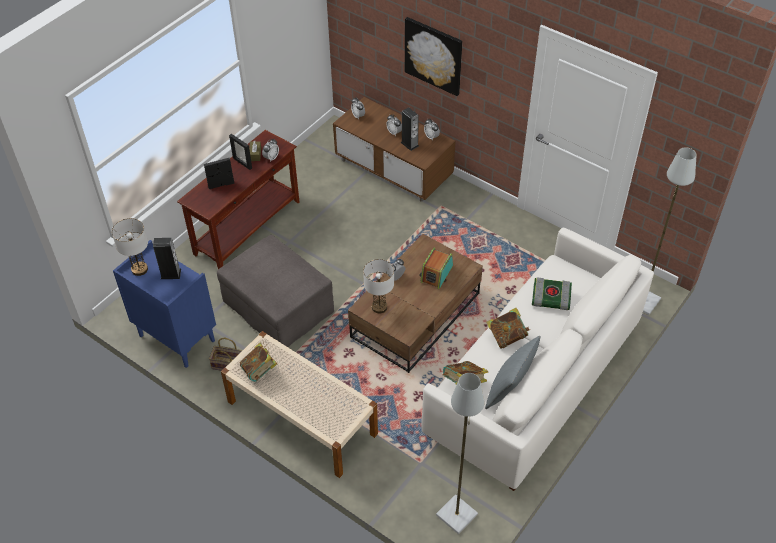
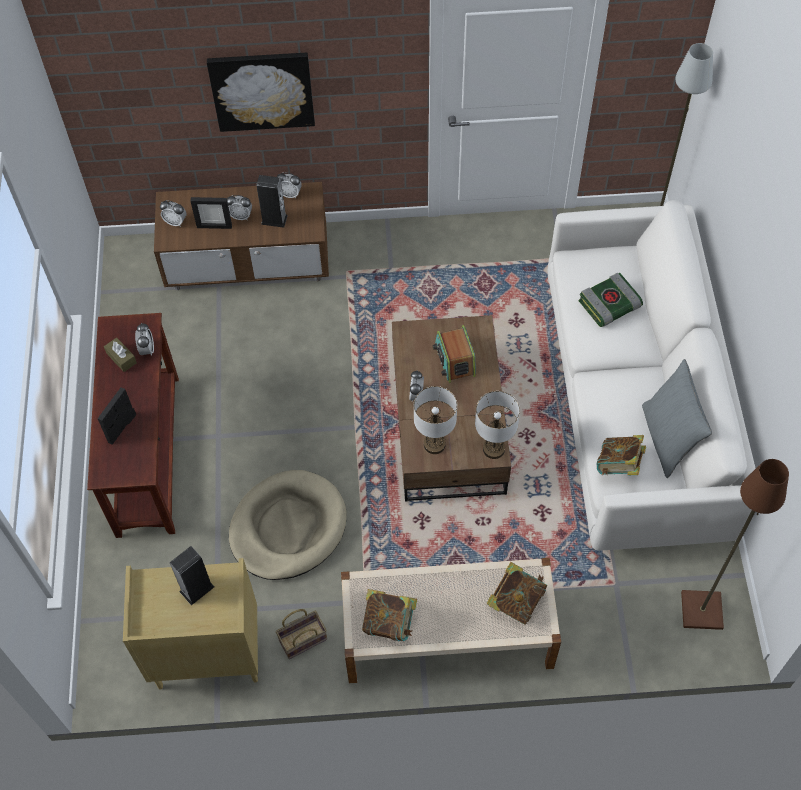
camera: 40 degrees left, 10 degrees up
table lamp [112,218,148,276] -> table lamp moved to [475,391,520,459]
blue cabinet [113,240,216,368] -> beige cabinet [123,558,258,689]
grey ottoman [217,235,334,347] -> beige dog bed [229,470,347,580]
picture frame [229,134,252,170] -> picture frame moved to [190,197,232,229]
grey floor lamp [436,373,484,534] -> brown floor lamp [681,459,789,630]
book [486,308,530,349] -> book moved to [486,562,547,625]

